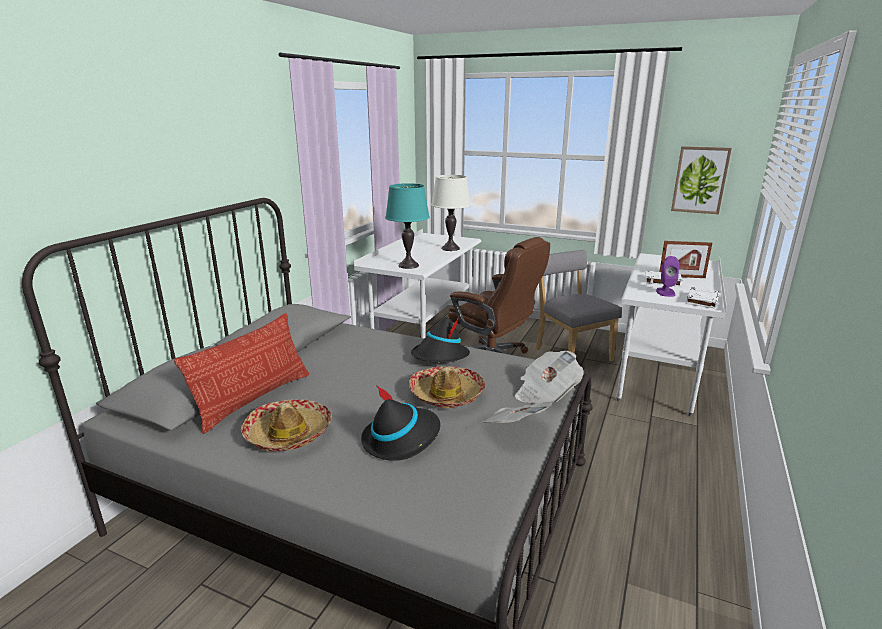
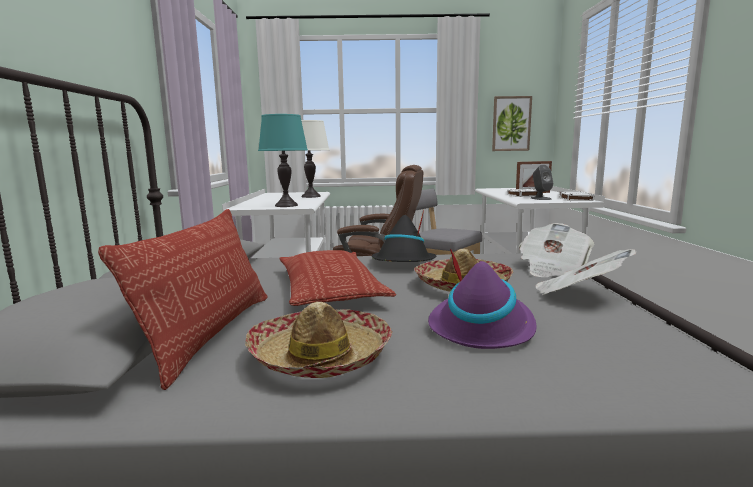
camera: 25 degrees left, 10 degrees down
black hat [361,385,440,461] -> purple hat [428,249,537,349]
purple speaker [656,256,679,297] -> grey speaker [531,165,553,200]
none -> pillow [279,250,396,306]

